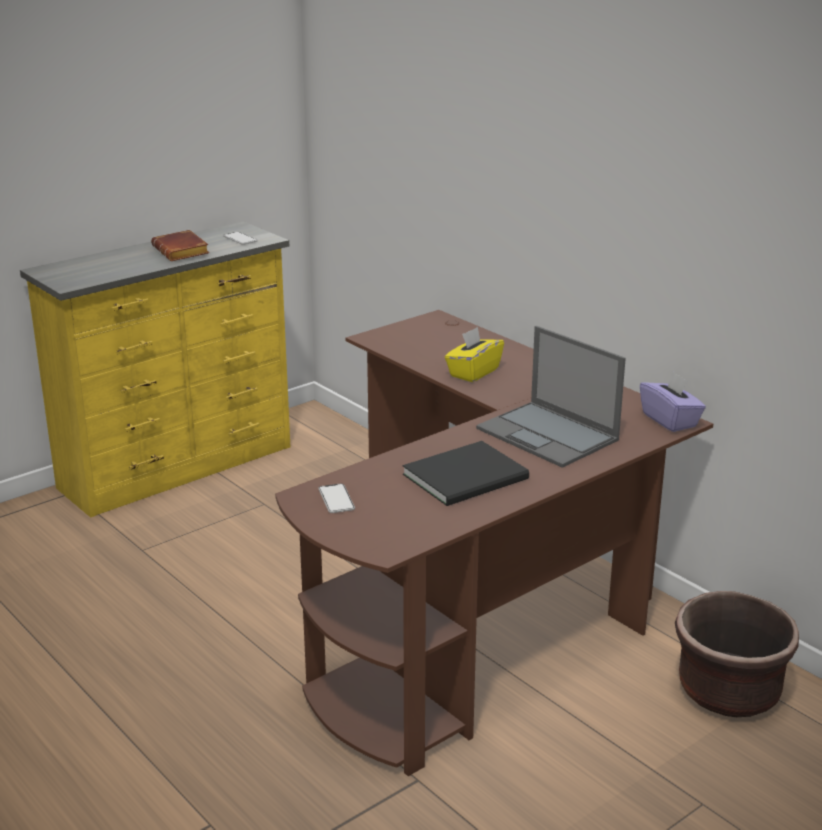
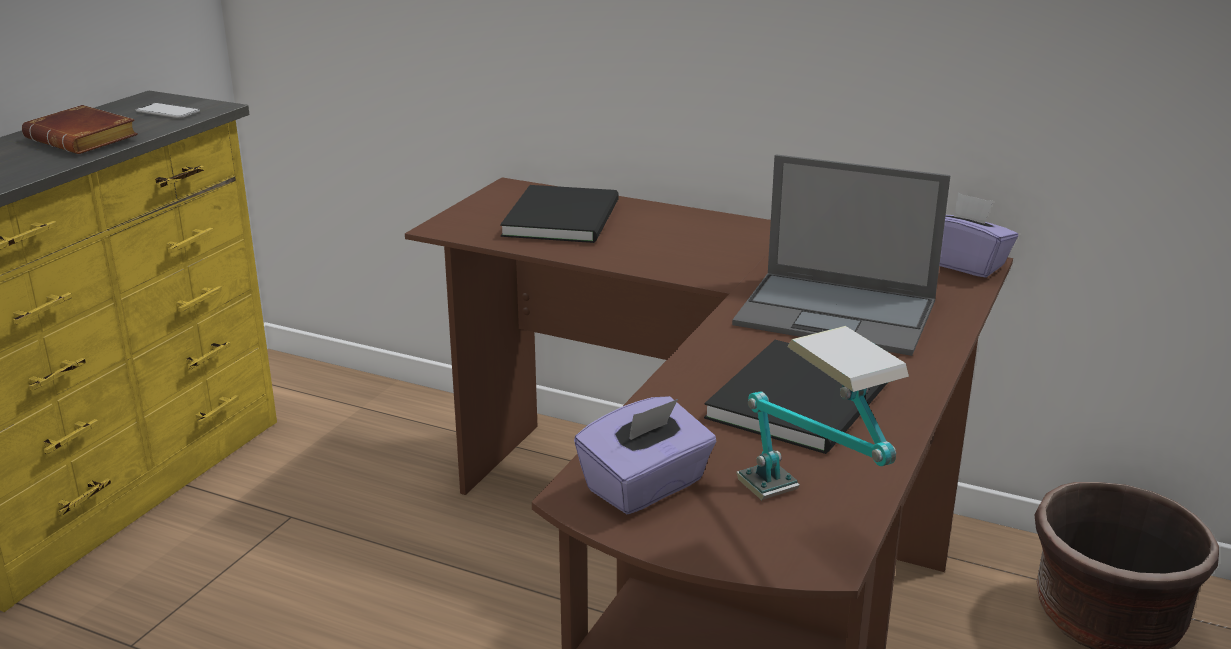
camera: 25 degrees left, 0 degrees up
phone [318,484,355,513] -> purple tissue box [574,396,717,514]
yellow tissue box [445,327,504,382] -> none
none -> black book [500,185,619,243]
none -> table lamp [737,326,909,500]

